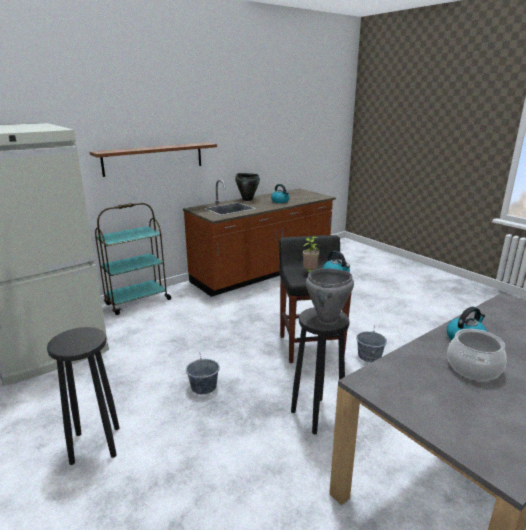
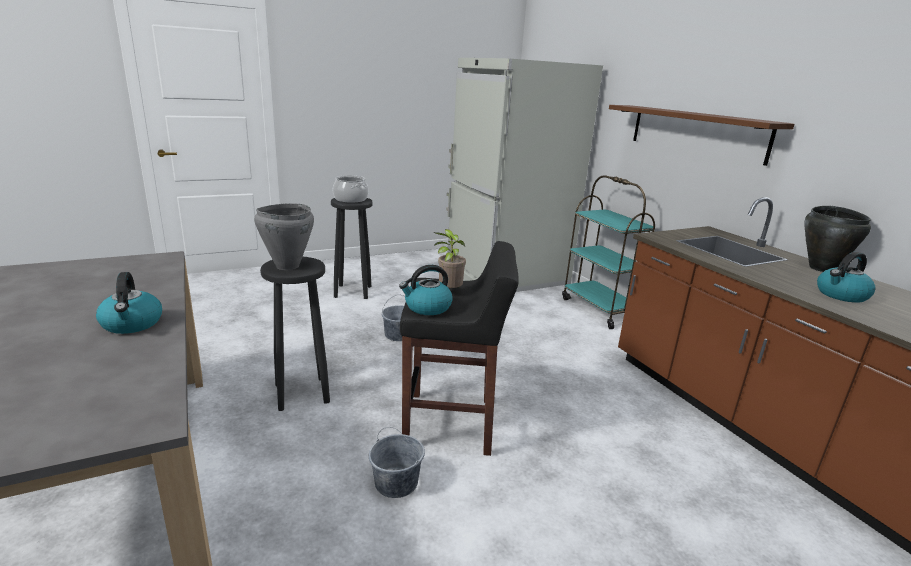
camera: 100 degrees right, 0 degrees up
cooking pot [447,329,507,381] -> cooking pot moved to [333,175,368,203]

